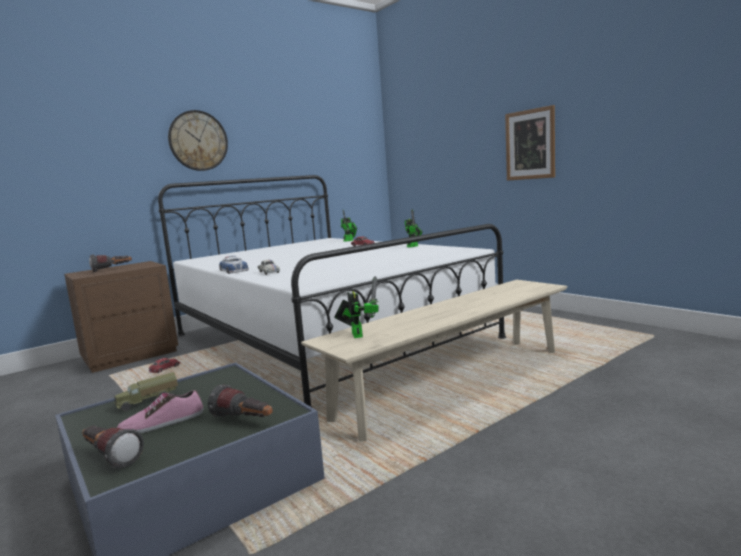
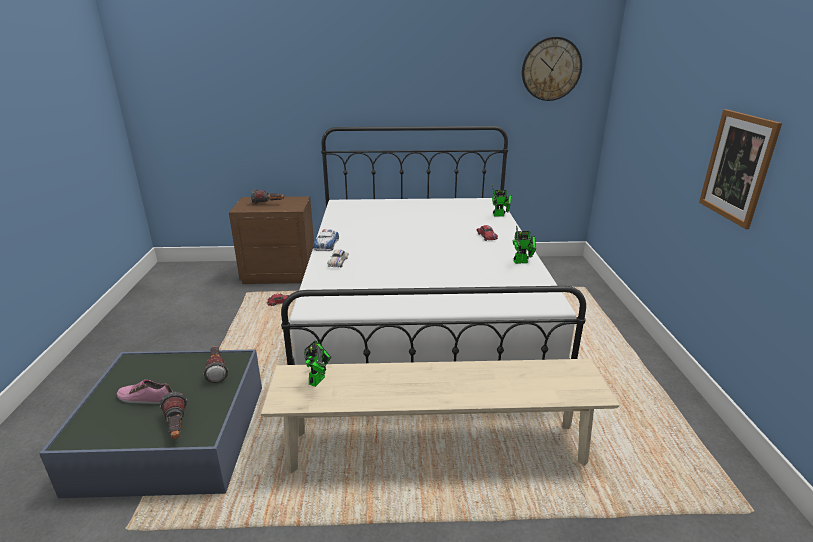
camera: 35 degrees right, 15 degrees up
flashlight [82,426,144,468] -> flashlight moved to [203,346,228,383]
toy truck [114,372,178,412] -> none
wall clock [168,110,228,171] -> wall clock moved to [522,37,582,101]

